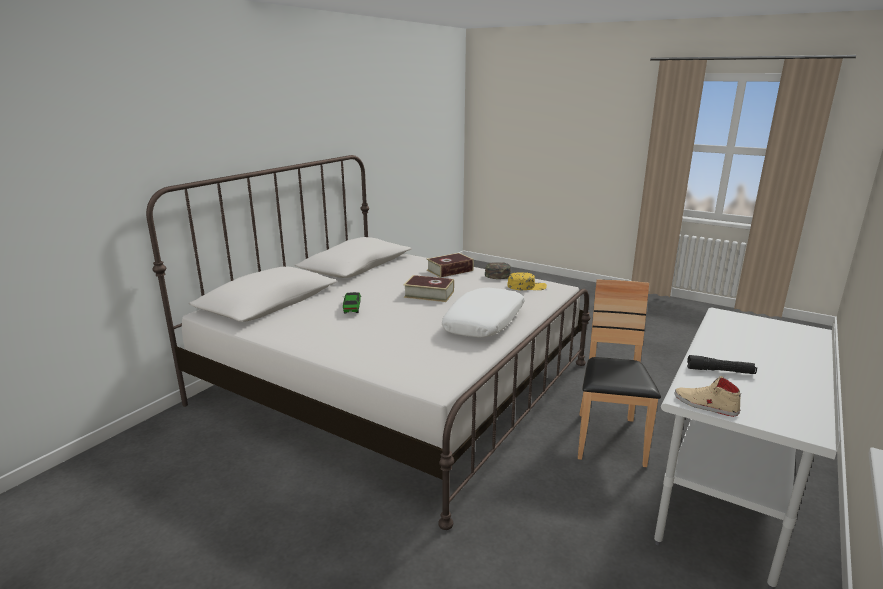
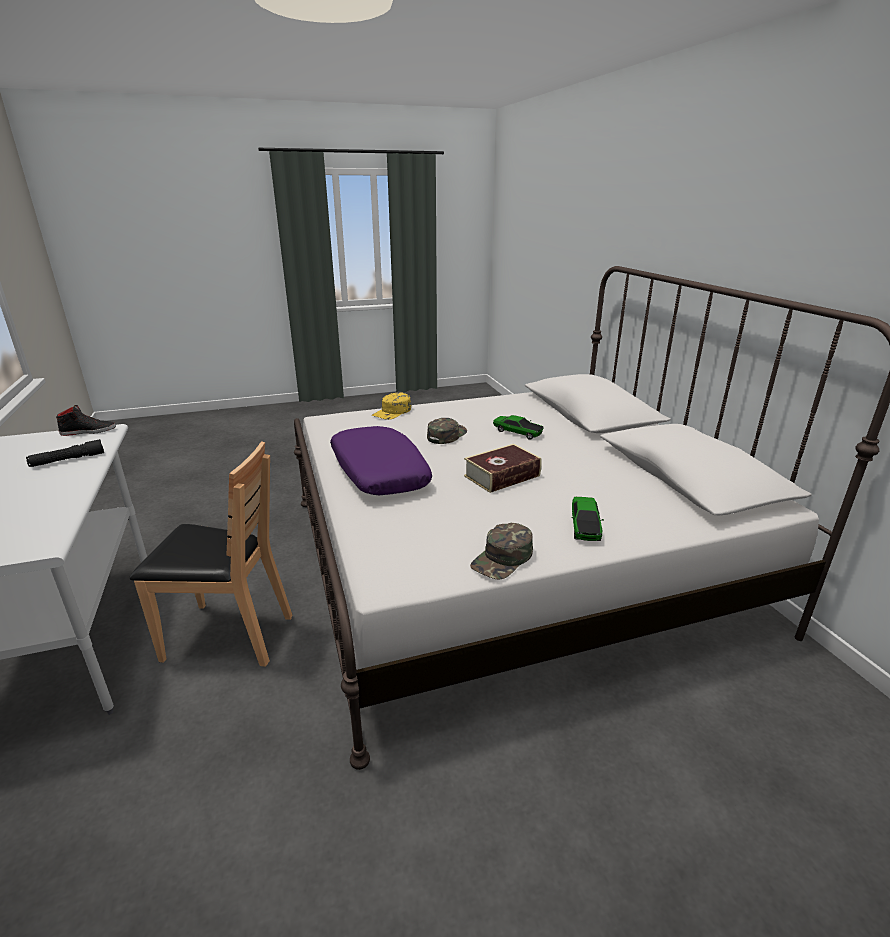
camera: 130 degrees right, 5 degrees up
book [427,253,474,278] -> toy car [572,497,604,541]
white pillow [442,287,525,337] -> purple pillow [330,426,432,495]
yellow cap [508,272,547,290] -> yellow cap moved to [372,392,411,420]
brown chair [578,279,661,467] -> brown chair turned 45 degrees counterclockwise [129,441,292,667]
beige shoe [674,376,741,417] -> black shoe [56,405,116,436]
none -> green cap [427,418,467,444]

